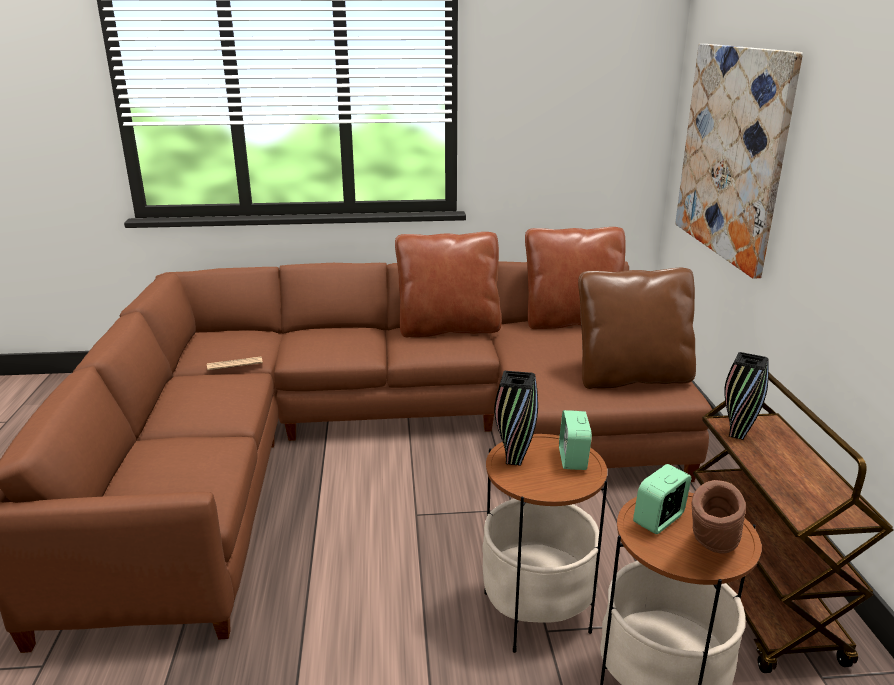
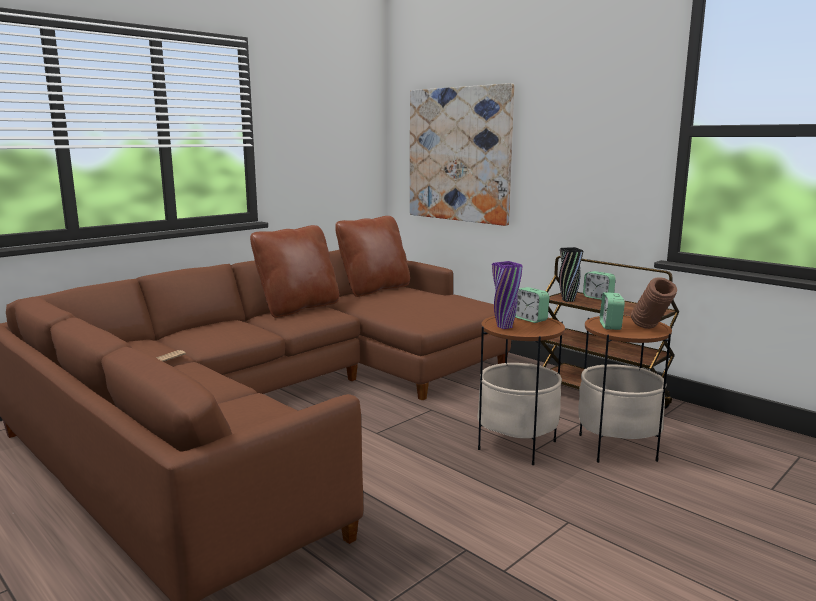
camera: 40 degrees left, 10 degrees down
black vase [494,371,538,466] -> purple vase [492,261,523,329]
brown pillow [578,268,696,389] -> none
none -> alarm clock [583,271,616,300]

